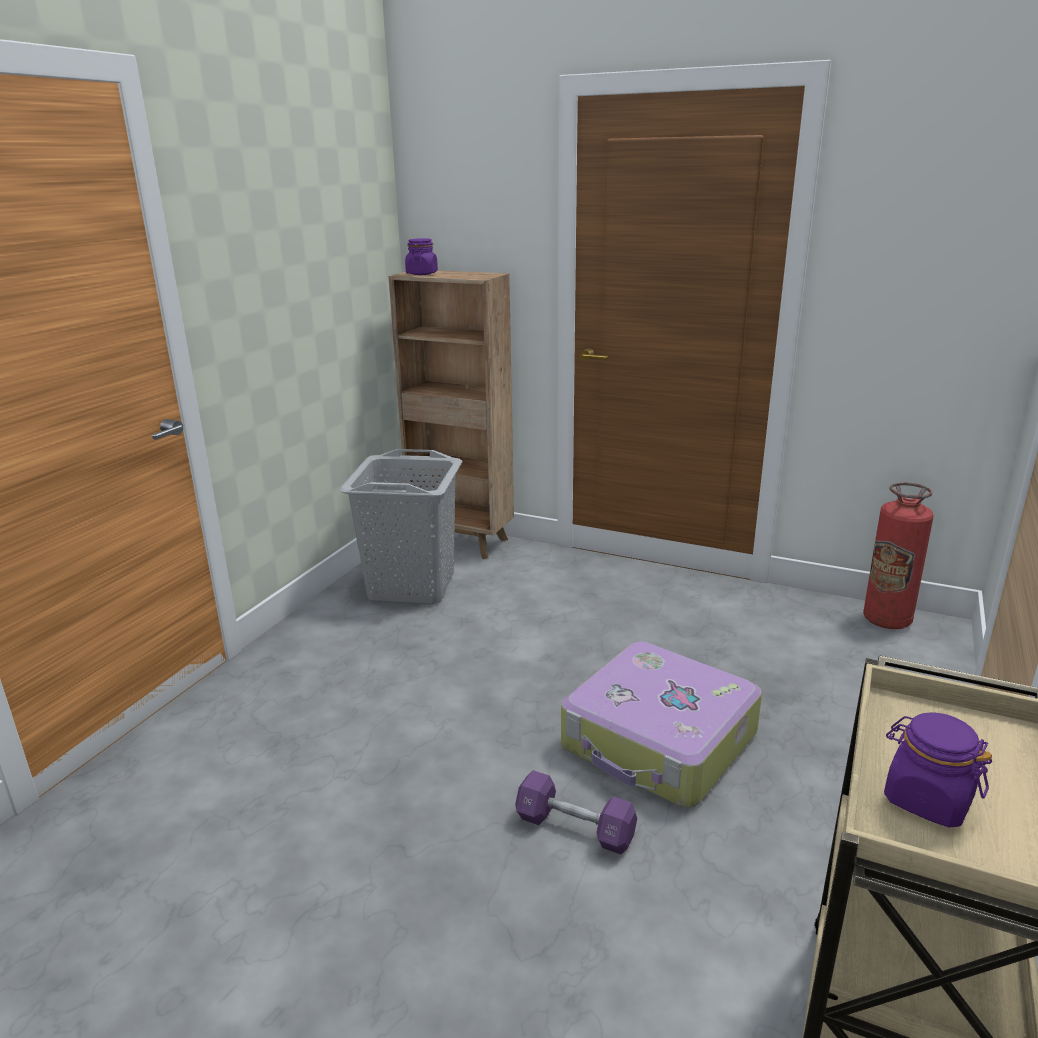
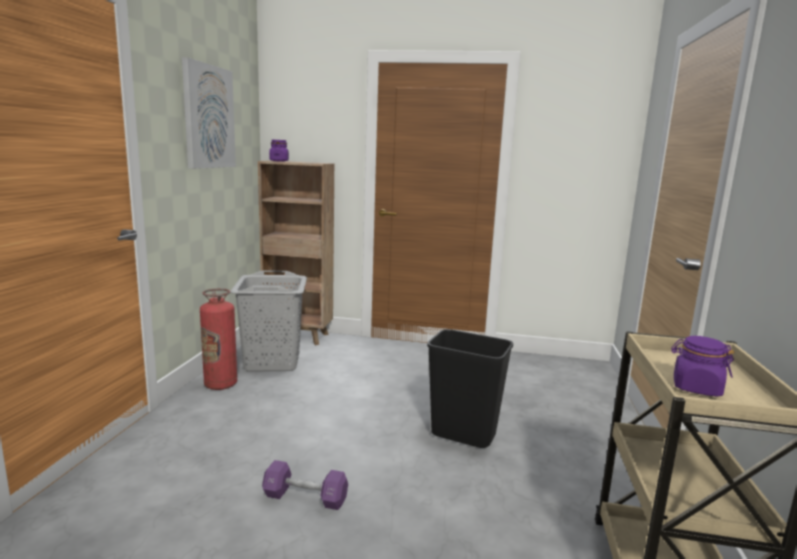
camera: 15 degrees left, 10 degrees down
purple dumbbell [515,770,637,854] -> purple dumbbell moved to [262,460,348,510]
suitcase [561,642,762,808] -> black trash can [427,329,513,448]
fire extinguisher [863,482,933,629] -> fire extinguisher moved to [200,288,237,390]
none -> picture [182,57,236,169]

